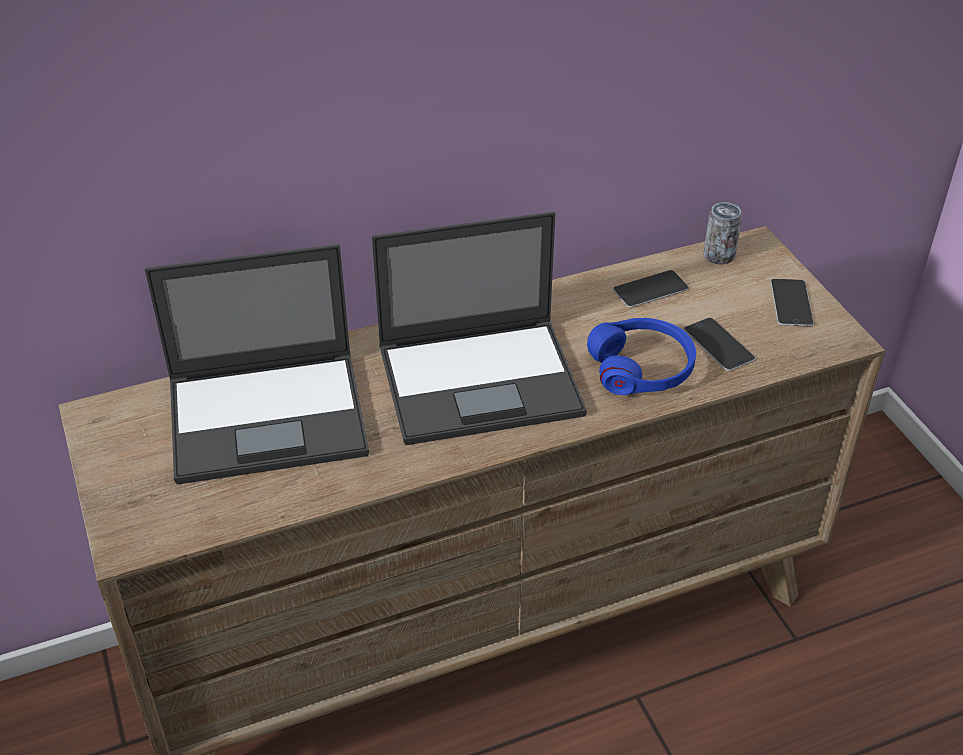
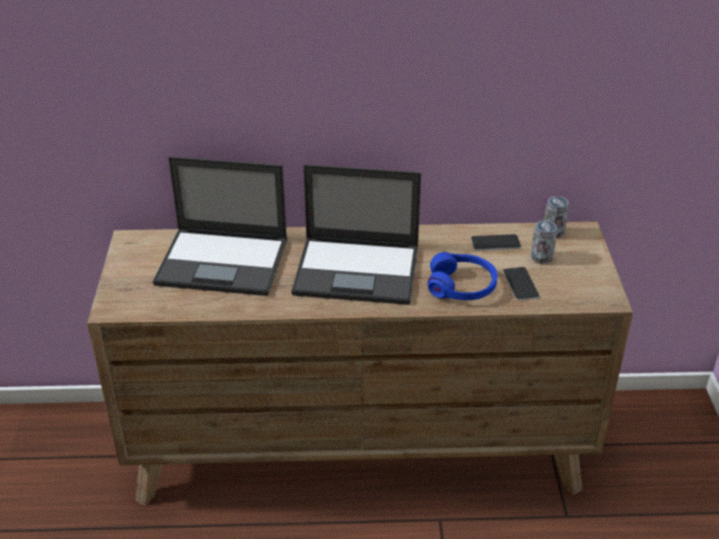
camera: 20 degrees right, 5 degrees down
phone [771,279,814,326] -> none
none -> can [531,220,557,264]

